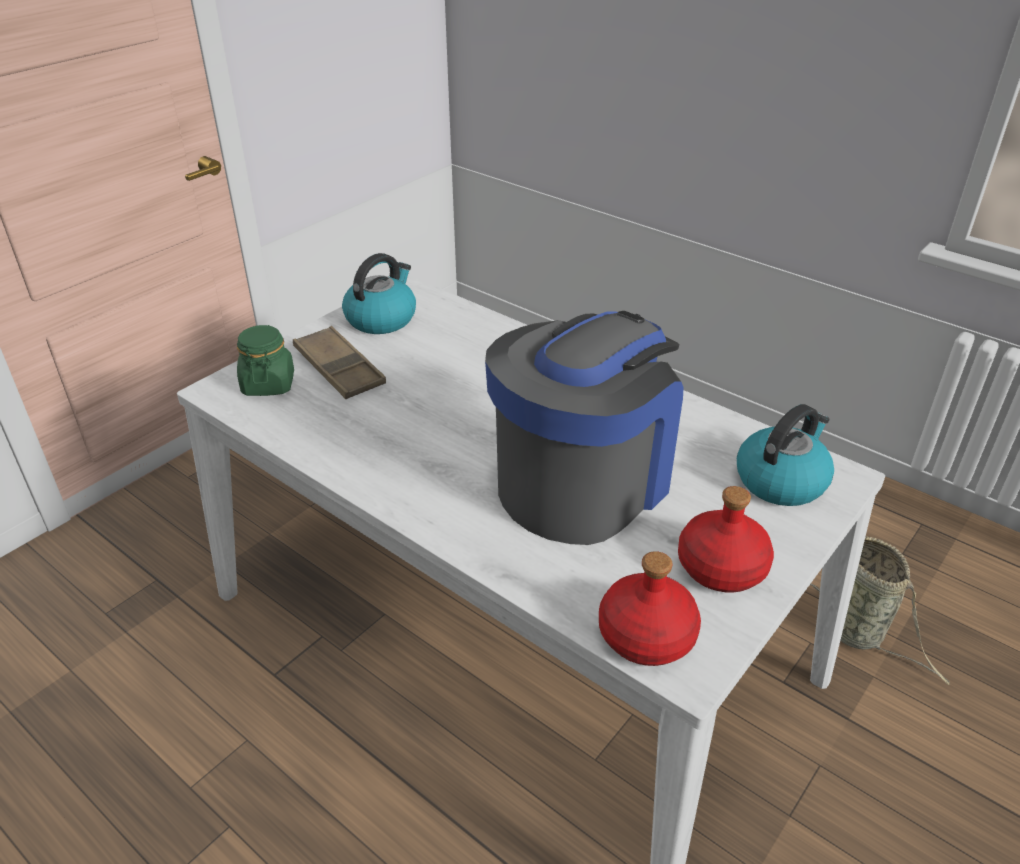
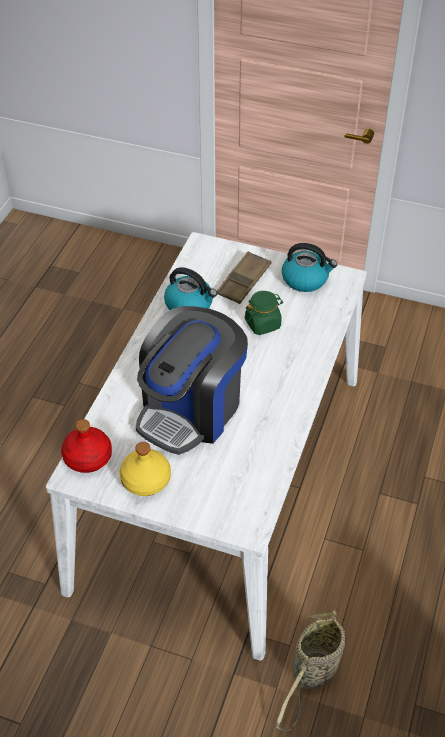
camera: 70 degrees right, 10 degrees up
green jar [237,325,294,396] -> green jar moved to [244,291,283,335]
coffee machine [485,311,684,545] -> coffee machine turned 105 degrees clockwise [136,306,248,455]
red bottle [678,486,774,593] -> yellow bottle [120,442,171,496]
kettle [737,404,834,506] -> kettle moved to [164,267,217,310]

